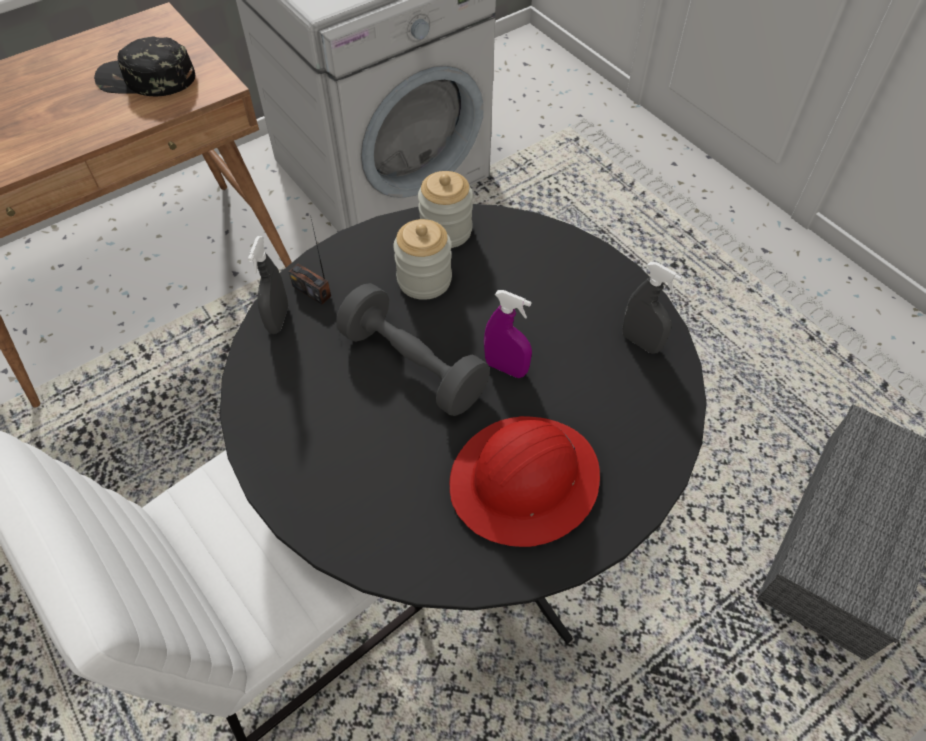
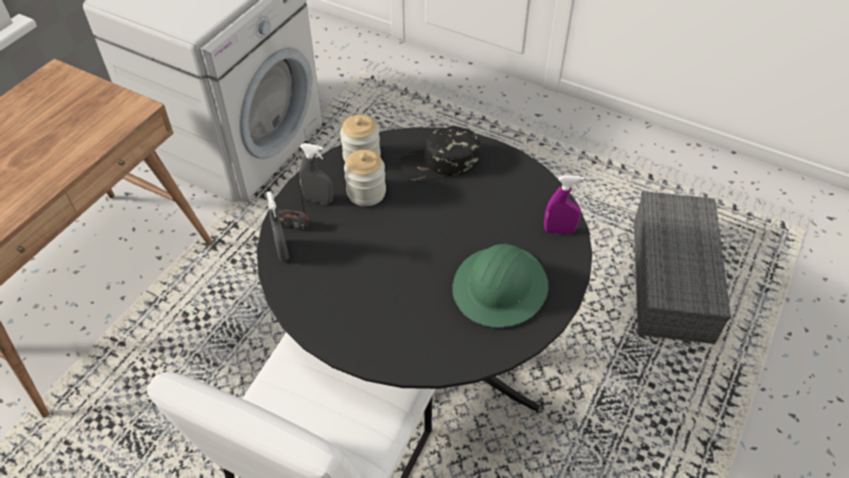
camera: 25 degrees left, 5 degrees down
black cap [94,37,195,96] -> black cap moved to [400,126,481,183]
grey dumbbell [336,283,490,416] -> none
red hard hat [450,416,600,547] -> green hard hat [453,244,548,327]
purple spray bottle [484,290,532,378] -> purple spray bottle moved to [544,175,584,234]
grey spray bottle [622,262,682,354] -> grey spray bottle moved to [299,143,333,204]

